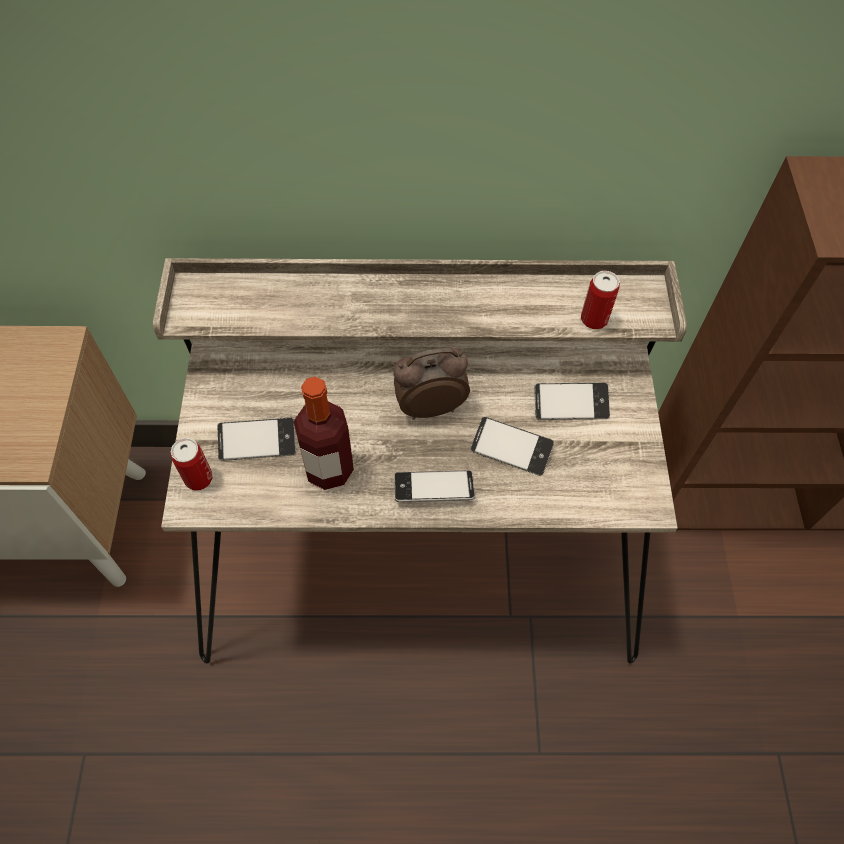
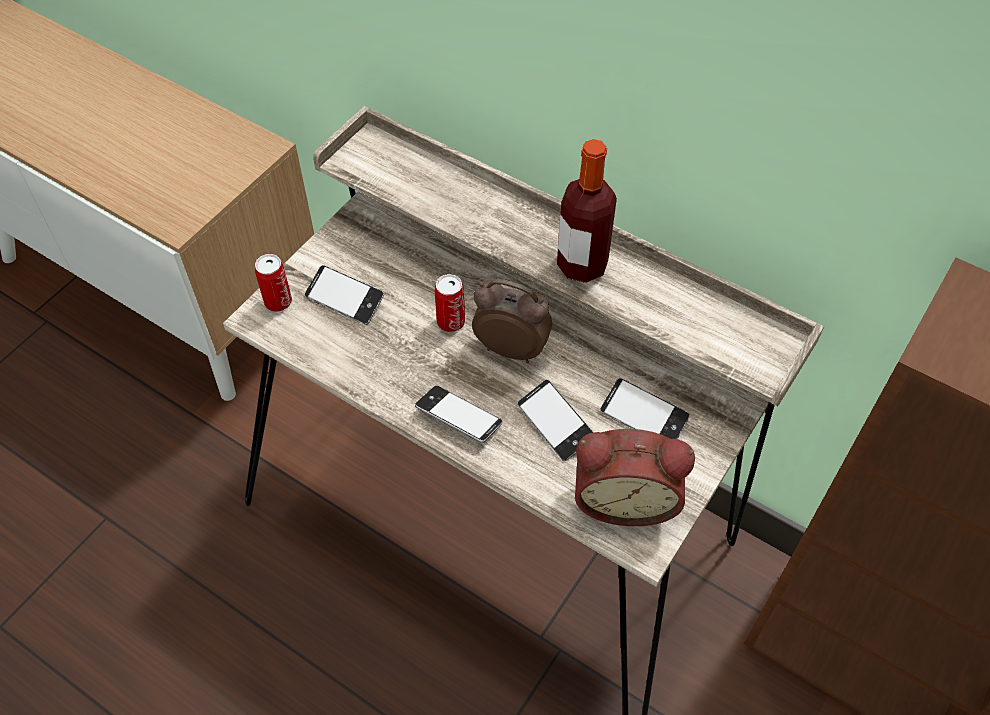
camera: 35 degrees right, 5 degrees down
bottle [294,376,354,490] -> bottle moved to [557,139,617,283]
can [581,271,620,329] -> can moved to [435,274,465,332]
none -> alarm clock [575,429,695,526]

